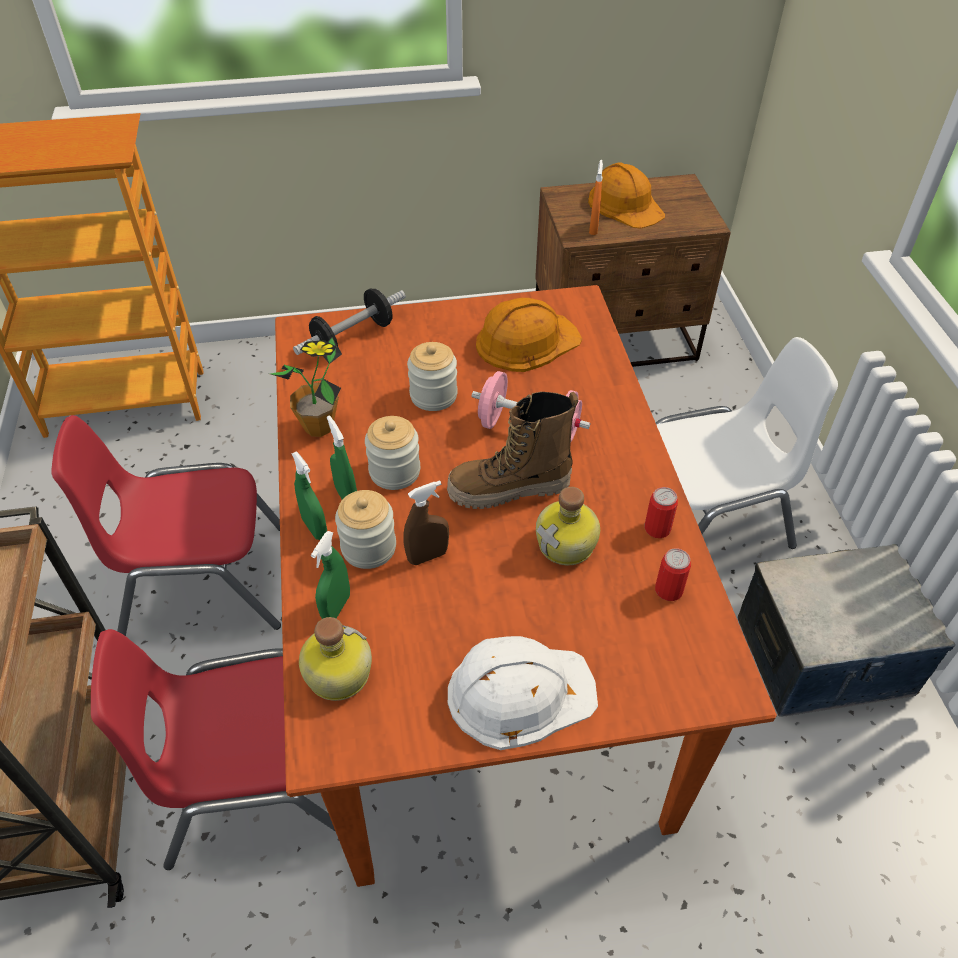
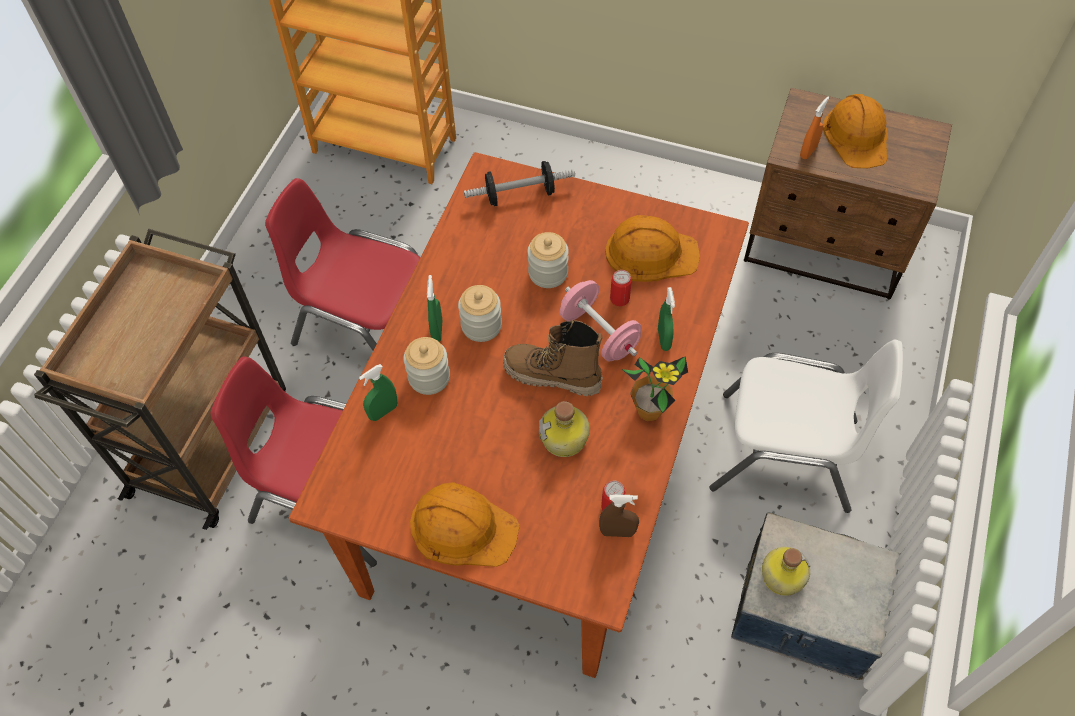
camera: 30 degrees right, 10 degrees up
potted plant [270,337,342,437] -> potted plant moved to [622,356,688,421]
green spray bottle [292,451,327,540] -> green spray bottle moved to [658,287,675,351]
bottle [299,617,372,701] -> bottle moved to [762,547,810,596]
brown spray bottle [403,480,449,565] -> brown spray bottle moved to [599,495,639,537]
white hard hat [448,636,598,750] -> orange hard hat [410,482,520,567]
can [645,487,678,538] -> can moved to [610,270,632,306]

